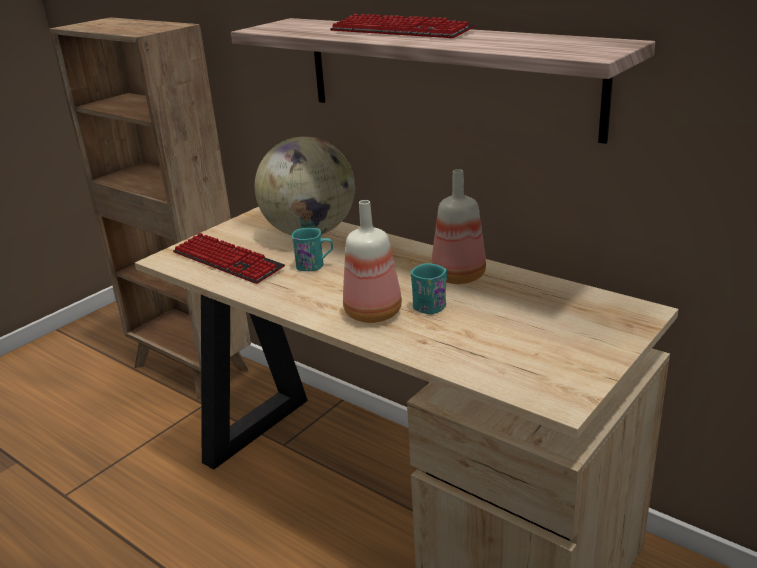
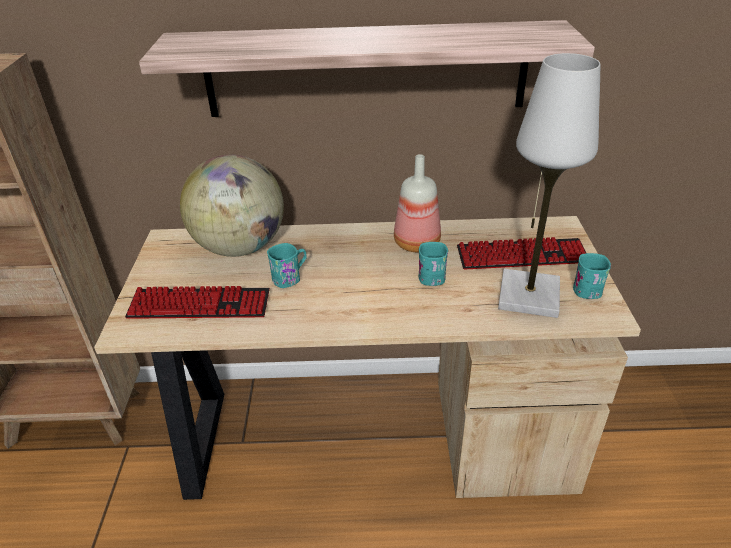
camera: 40 degrees left, 10 degrees up
keyboard [330,14,476,38] -> keyboard moved to [457,237,586,270]
bottle [343,200,402,323] -> none
none -> white table lamp [498,53,601,318]
none -> turquoise mug [573,253,611,299]

